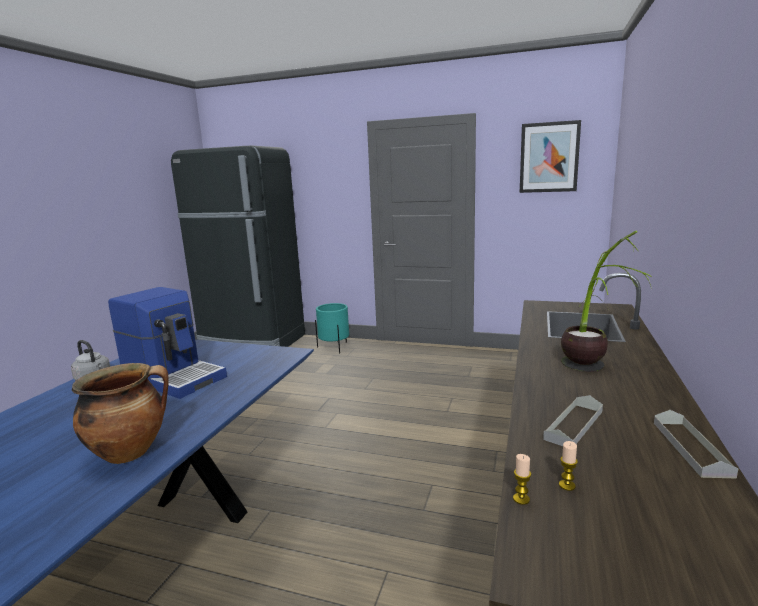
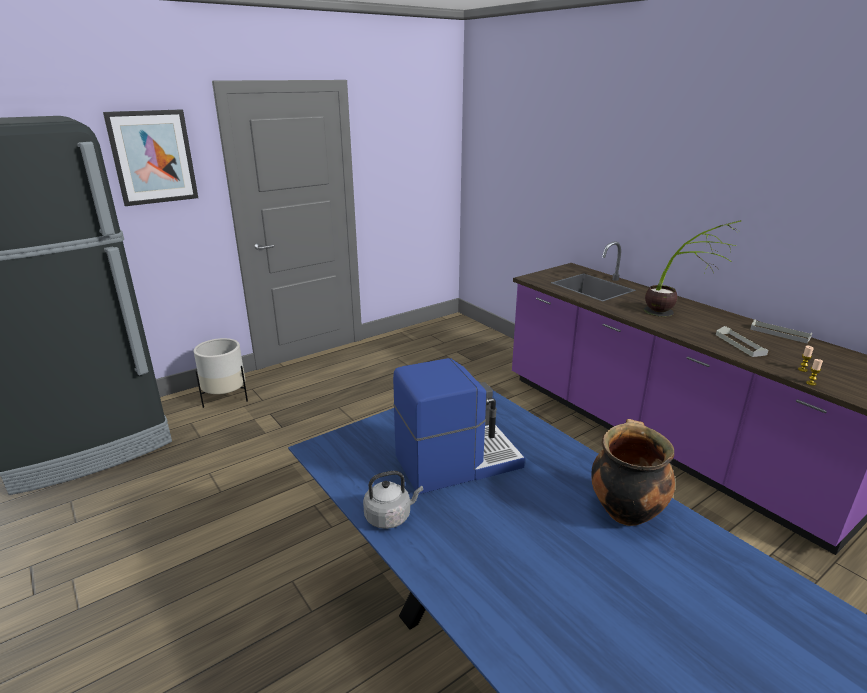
camera: 55 degrees left, 10 degrees up
turquoise planter [315,303,349,354] -> white planter [194,338,248,408]
picture [520,120,581,193] -> picture moved to [103,109,198,206]

